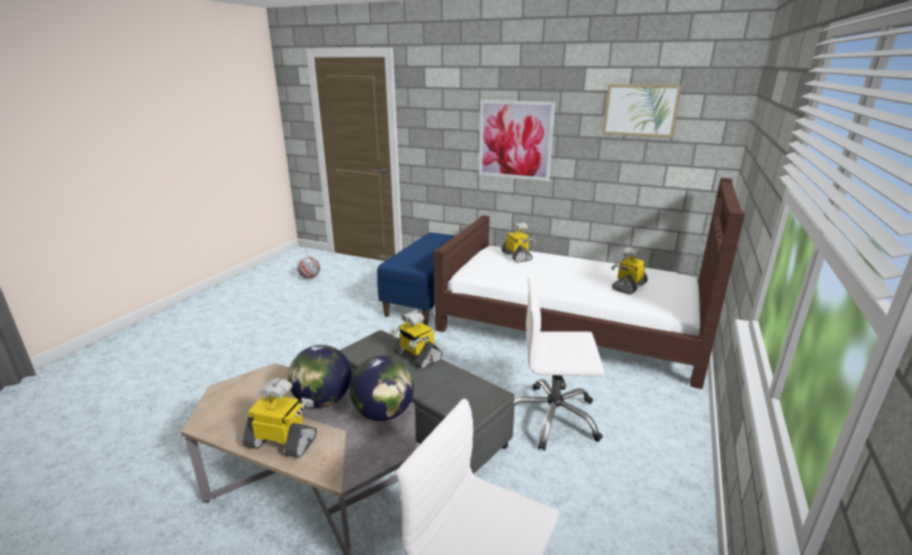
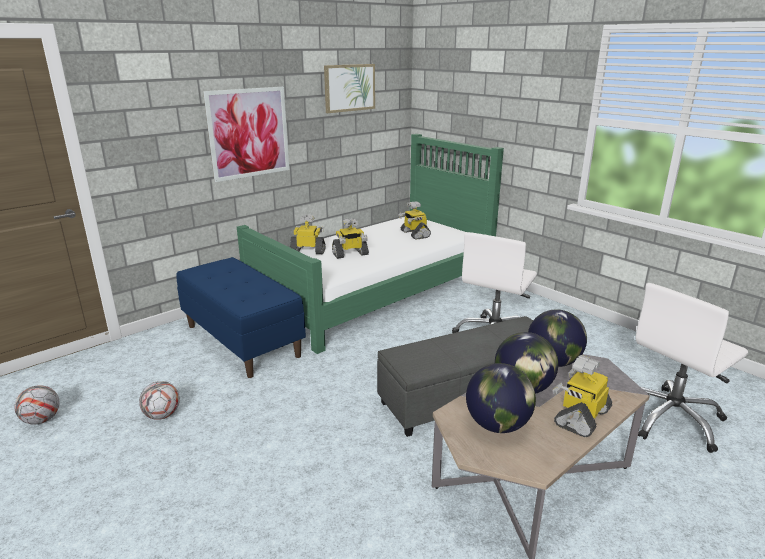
camera: 65 degrees left, 0 degrees up
toy robot [389,311,442,369] -> toy robot moved to [332,218,369,259]
brown bed [434,178,745,389] -> green bed [237,134,504,354]
none -> football [139,381,180,420]
none -> globe [466,363,536,433]

